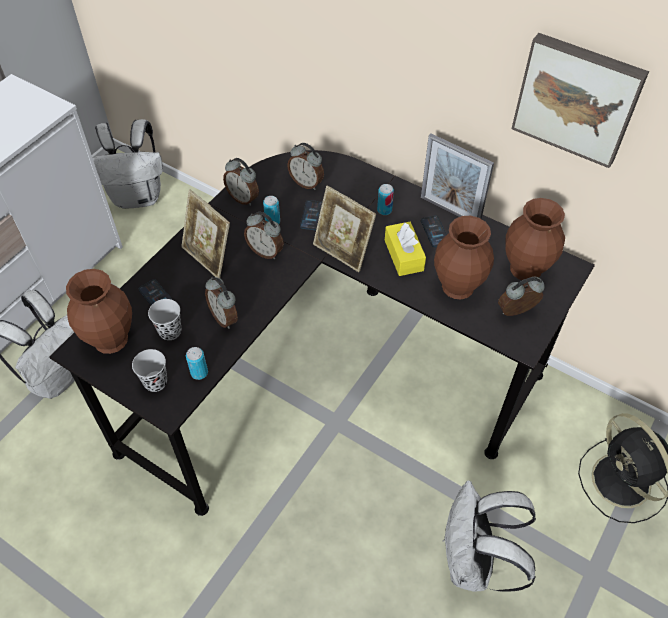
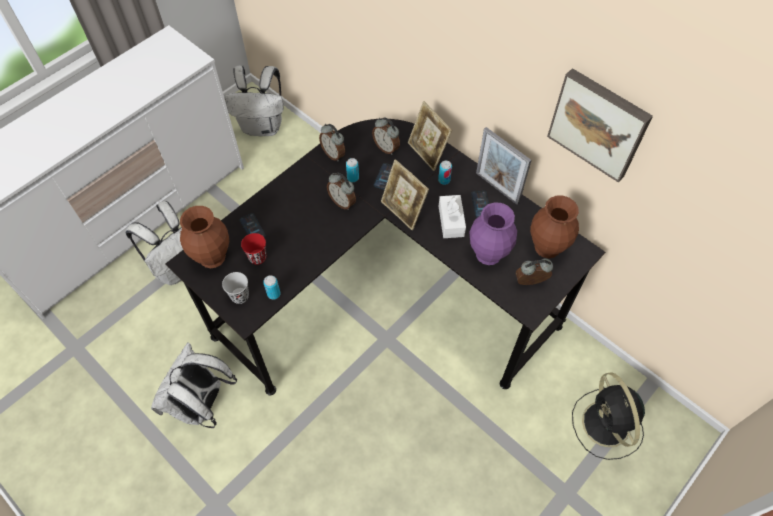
camera: 10 degrees right, 5 degrees up
black cup [148,299,181,340] -> red cup [241,233,266,265]
picture frame [181,190,230,278] -> picture frame moved to [408,101,452,171]
alarm clock [205,277,238,329] -> none
yellow tissue box [385,222,426,276] -> white tissue box [439,195,466,238]
brown vase [434,216,494,300] -> purple vase [470,202,517,265]
white backpack [443,480,536,592] -> white backpack moved to [151,342,237,428]

